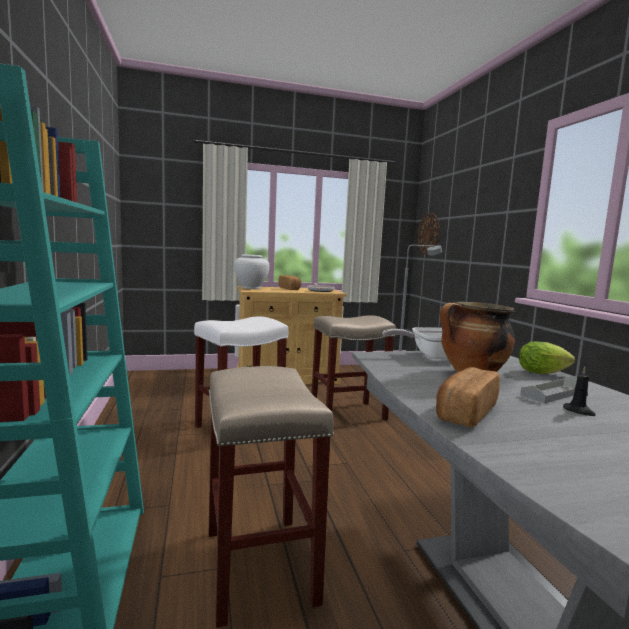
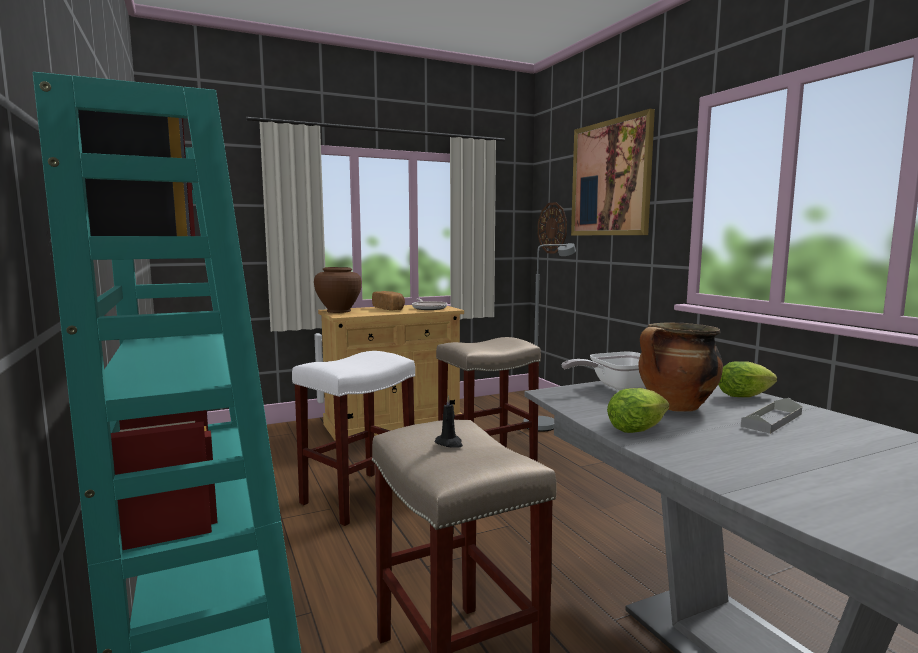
camera: 10 degrees left, 0 degrees up
white vase [234,254,269,289] -> brown vase [314,267,362,313]
bread [436,367,500,428] -> none
black candle [563,367,596,416] -> black candle moved to [435,395,463,448]
none -> picture [571,109,655,235]
none -> lettuce [607,388,669,433]

